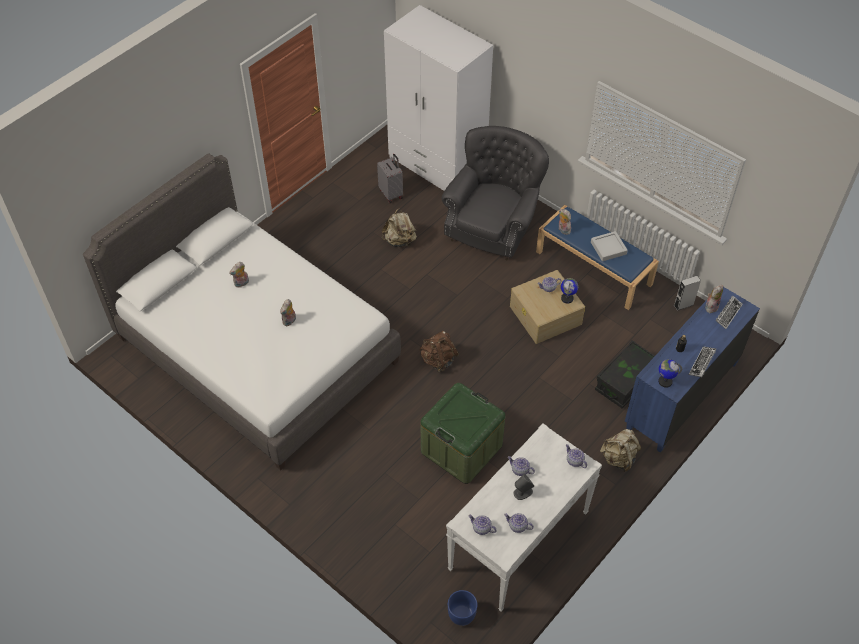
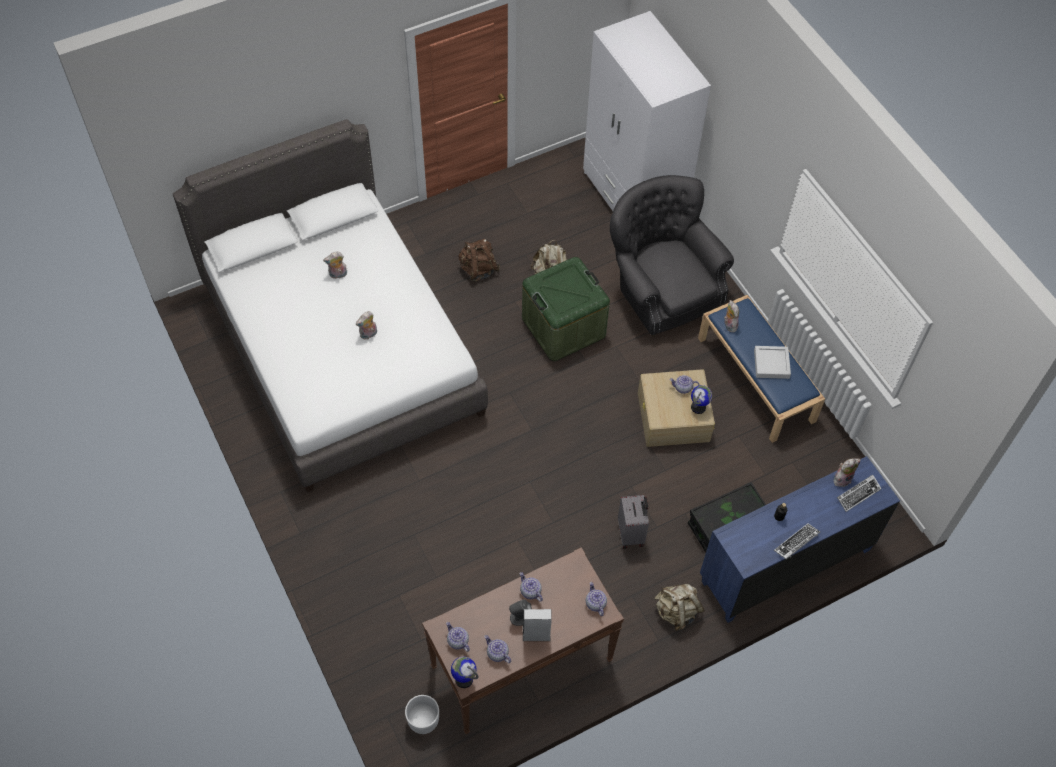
camera: 20 degrees right, 5 degrees up
grey suitcase [377,154,403,203] -> grey suitcase moved to [618,495,649,549]
brown backpack [419,331,459,372] -> brown backpack moved to [459,238,500,282]
green storage box [421,383,505,484] -> green storage box moved to [522,257,610,361]
grey armchair [442,126,549,260] -> grey armchair turned 75 degrees counterclockwise [610,175,734,337]
white console table [446,423,602,612] -> brown console table [422,547,624,734]
blue planter [448,590,477,626] -> white planter [405,695,439,734]
globe [658,359,682,388] -> globe moved to [451,657,479,688]
grey speaker [674,276,701,311] -> grey speaker moved to [523,609,552,641]

